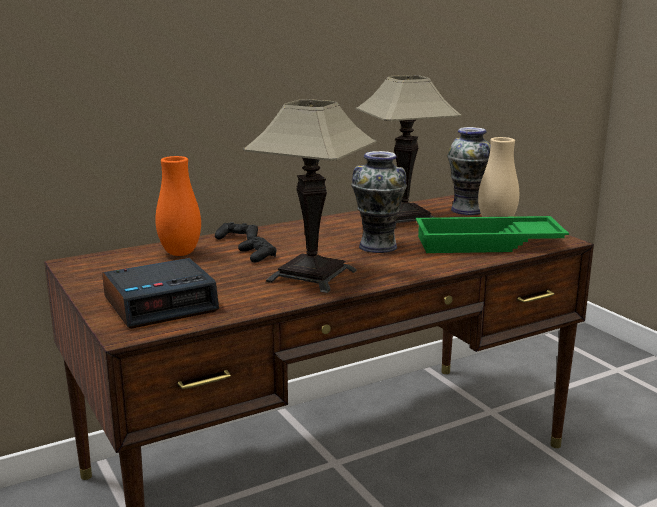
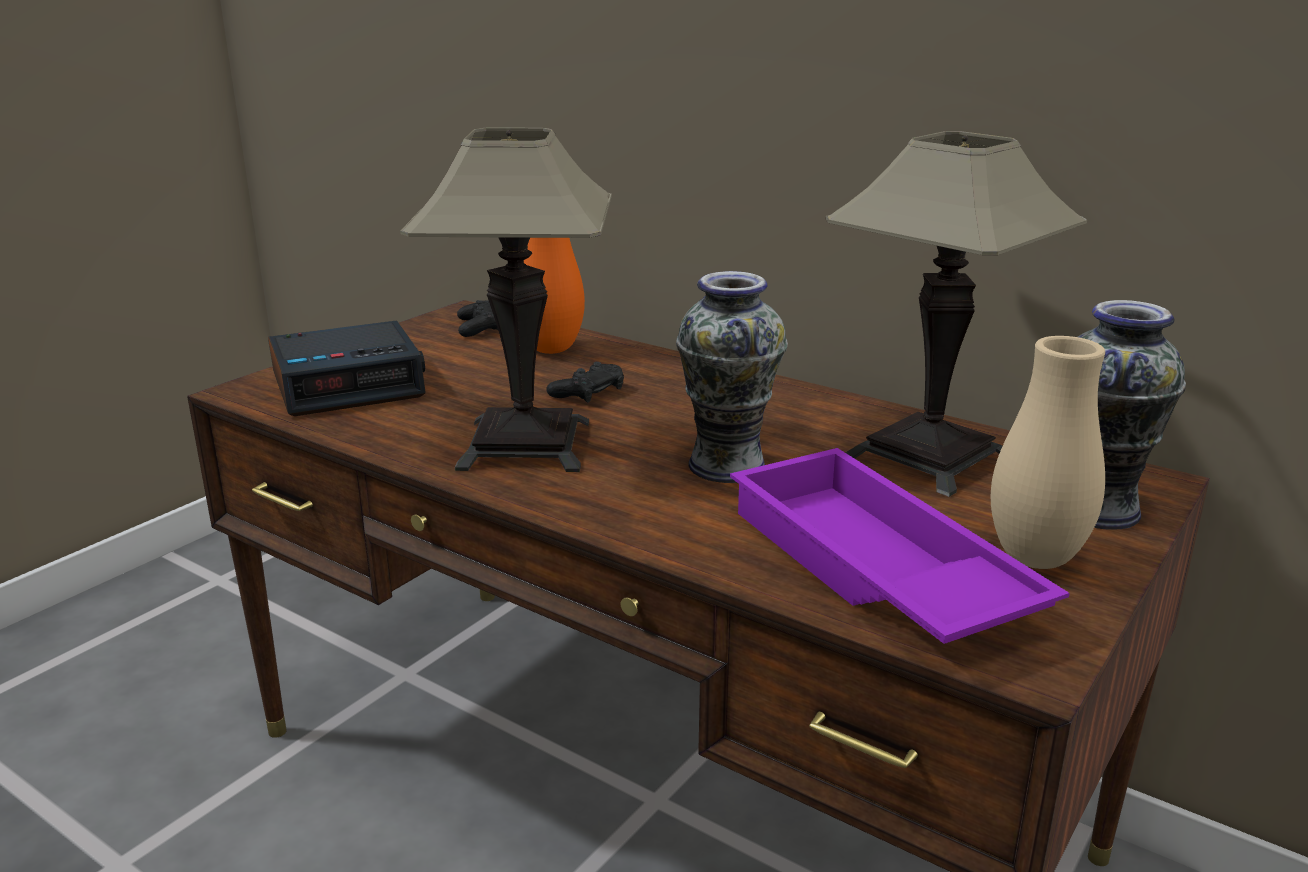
camera: 65 degrees right, 5 degrees up
alarm clock [102,258,219,329] -> alarm clock turned 60 degrees counterclockwise [268,321,426,416]
black game controller [215,222,258,240] -> black game controller moved to [457,300,498,337]
green tray [416,216,569,253] -> purple tray [730,448,1070,644]

